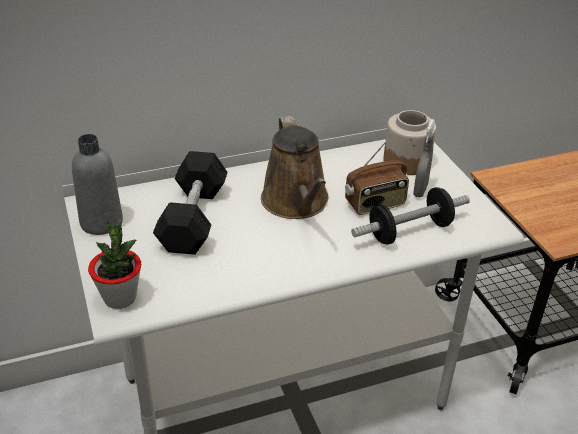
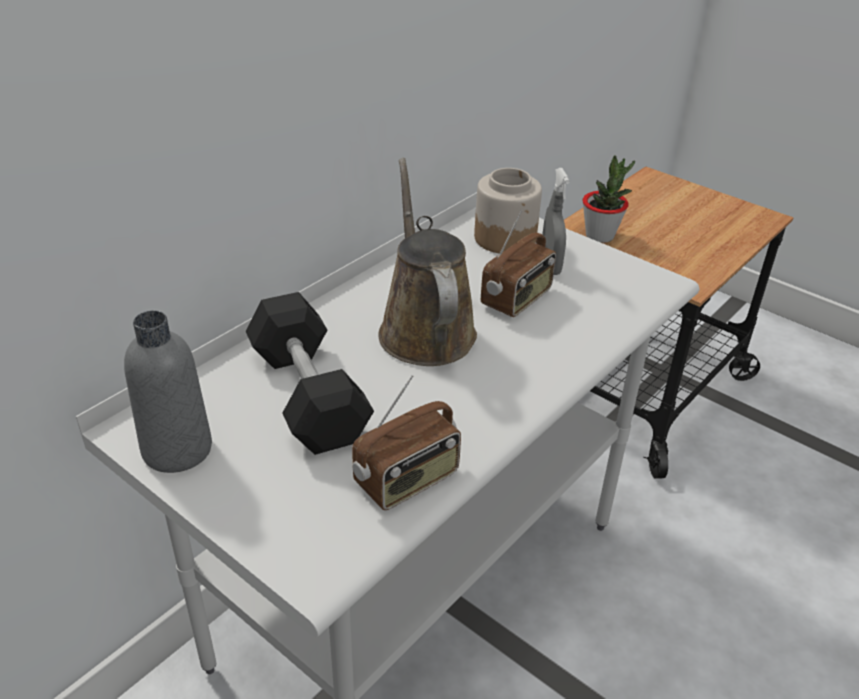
camera: 30 degrees left, 0 degrees up
potted plant [88,220,141,309] -> potted plant moved to [582,155,635,243]
brown watering can [261,116,329,219] -> brown watering can turned 150 degrees counterclockwise [378,158,477,366]
dumbbell [351,187,470,245] -> none
none -> radio [352,375,461,510]

